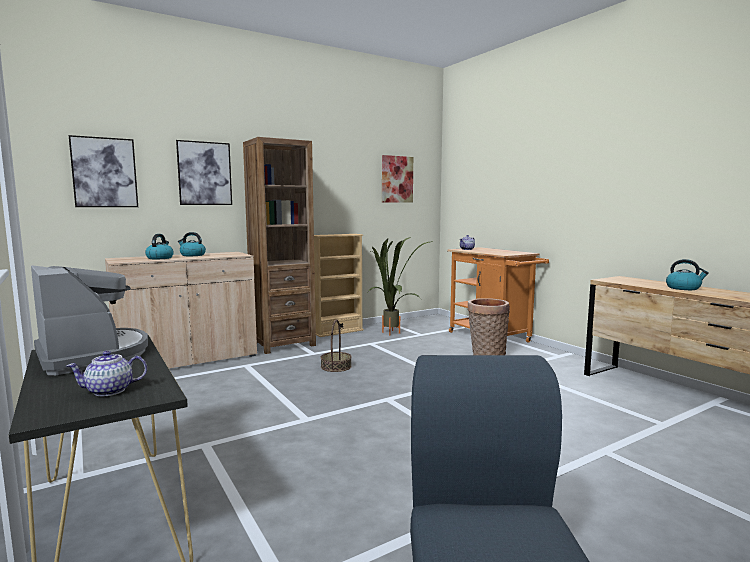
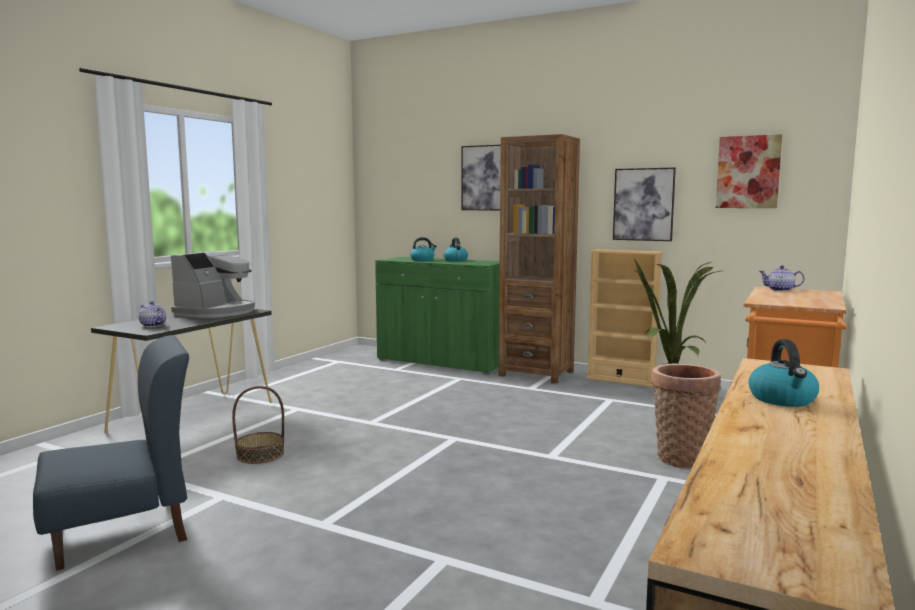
camera: 60 degrees right, 0 degrees up
picture [69,135,138,207] -> picture moved to [613,168,676,241]
beige cabinet [105,252,257,368] -> green cabinet [375,257,500,375]
basket [321,320,352,372] -> basket moved to [232,386,284,464]

